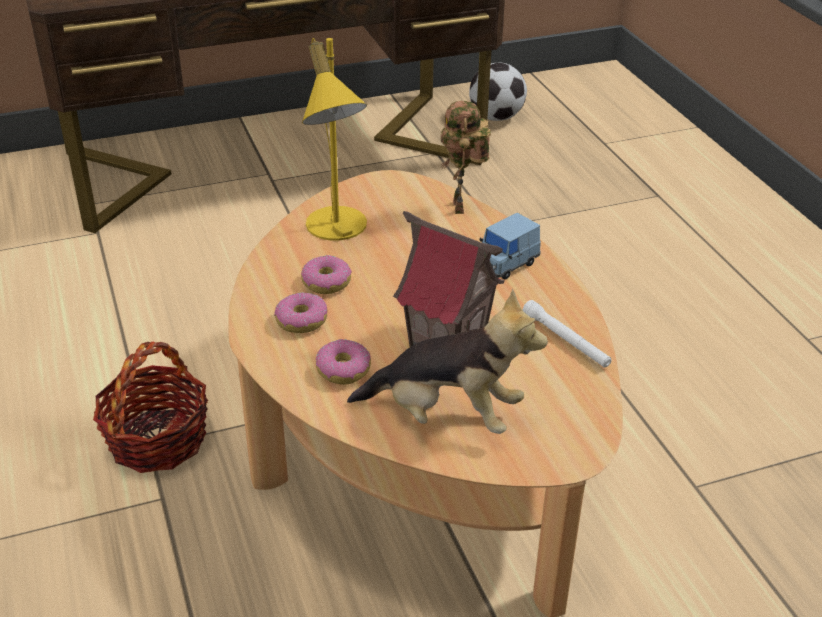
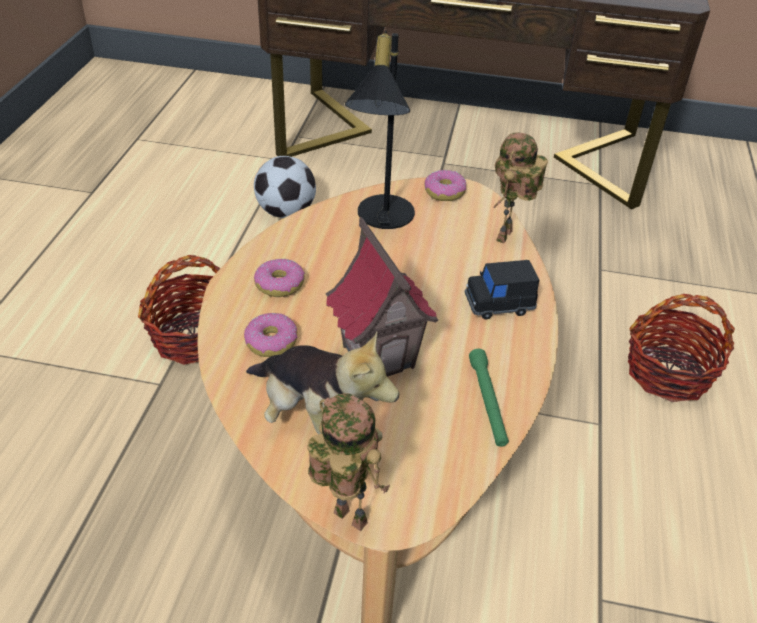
camera: 30 degrees right, 5 degrees up
donut [301,255,352,294] -> donut moved to [425,170,466,201]
yellow table lamp [302,38,367,241] -> black table lamp [345,30,415,229]
football [469,63,527,121] -> football moved to [254,156,316,218]
blue toy car [480,213,541,279] -> black toy car [465,260,539,319]
white flashlight [523,300,611,367] -> green flashlight [469,349,509,447]
none -> toy robot [307,393,390,531]
none -> basket [628,294,735,402]

